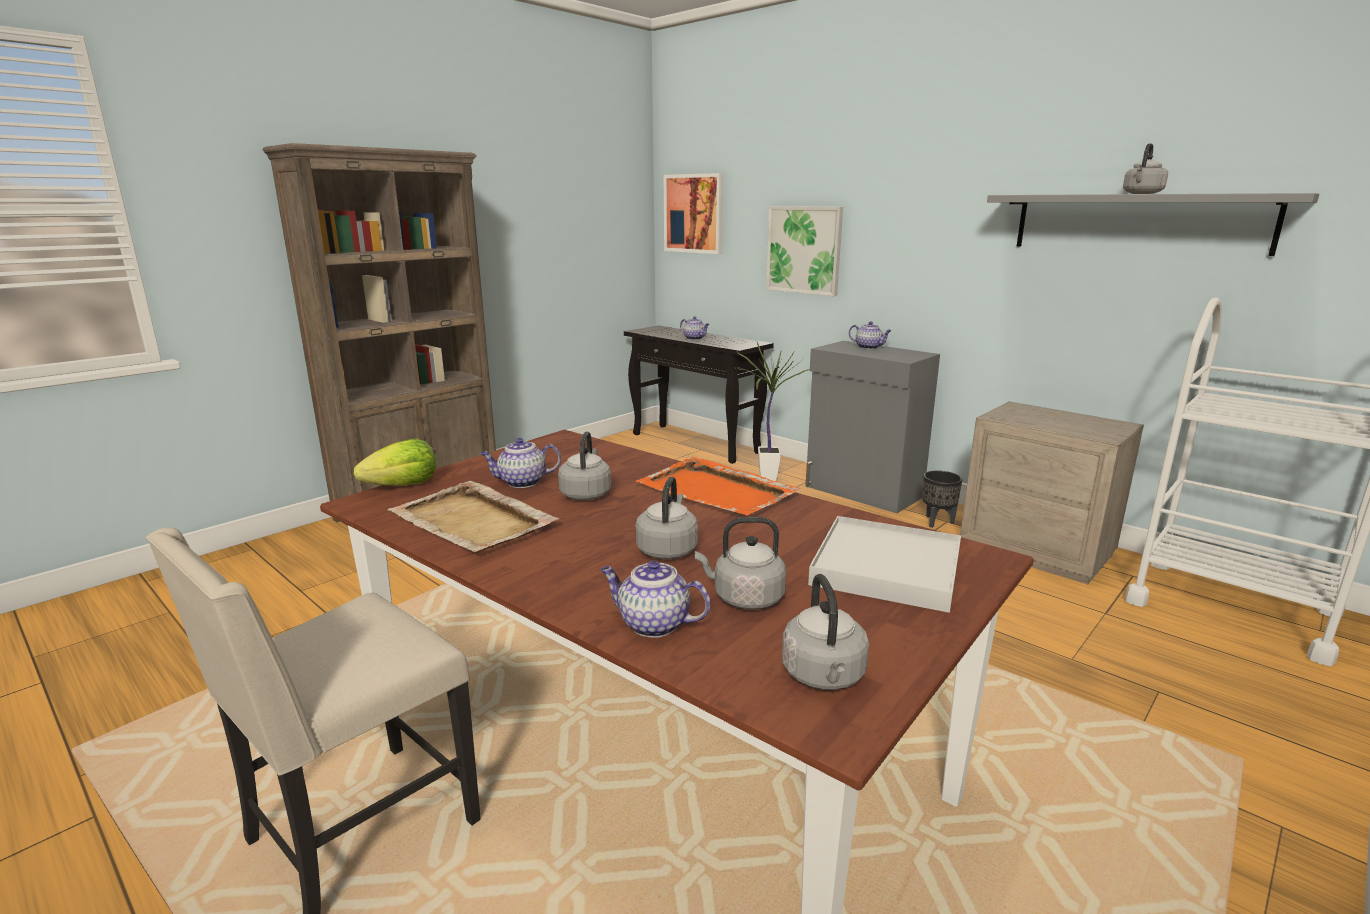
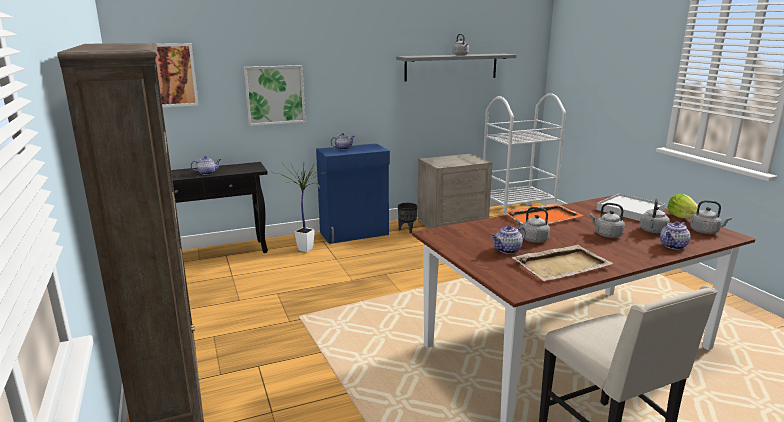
camera: 65 degrees left, 0 degrees up
lettuce [354,439,436,486] -> lettuce moved to [667,194,701,219]
teapot [480,438,561,488] -> teapot turned 45 degrees clockwise [492,225,526,254]
grey cabinet [806,341,940,513] -> blue cabinet [316,143,390,244]

